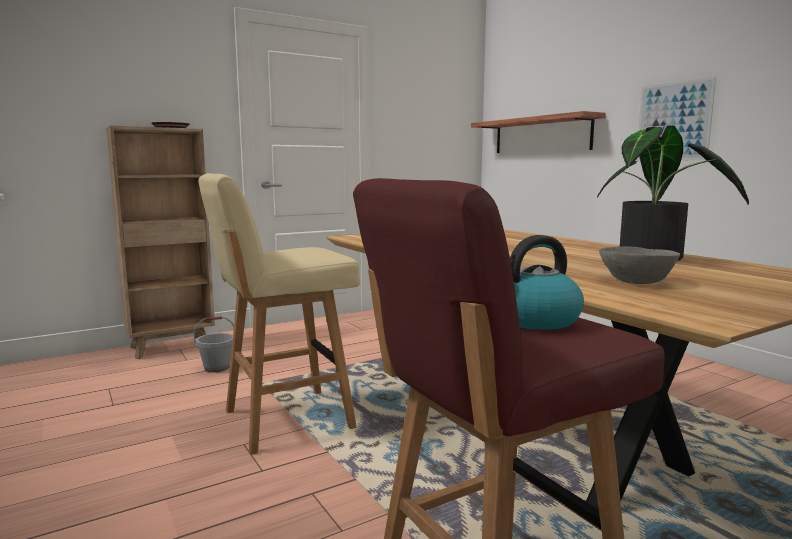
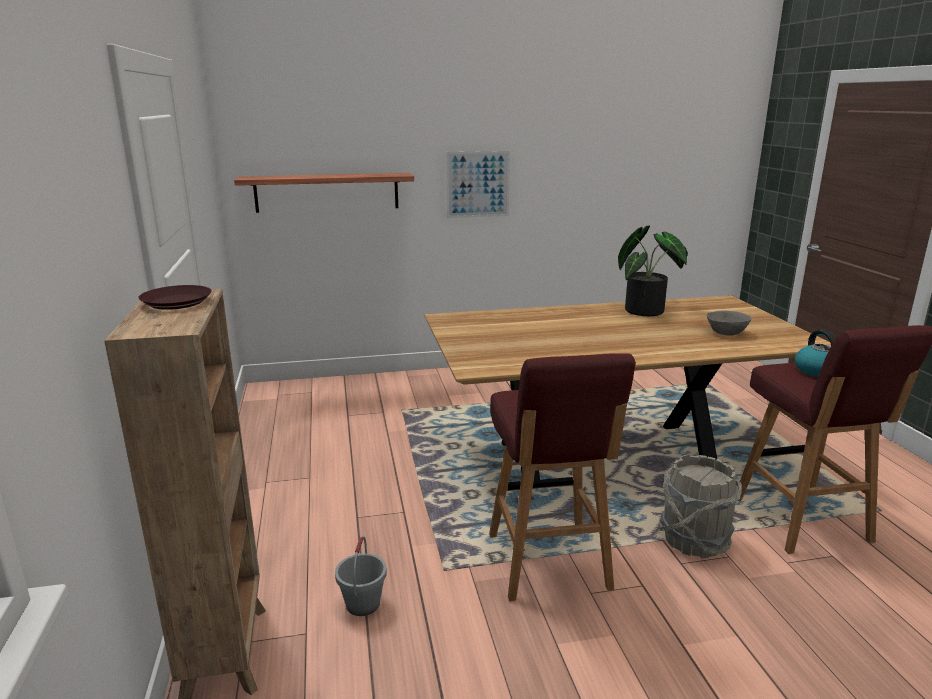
camera: 70 degrees left, 10 degrees up
beige stool [199,173,360,455] -> red stool [489,353,636,601]
none -> grey bucket [658,454,742,559]

